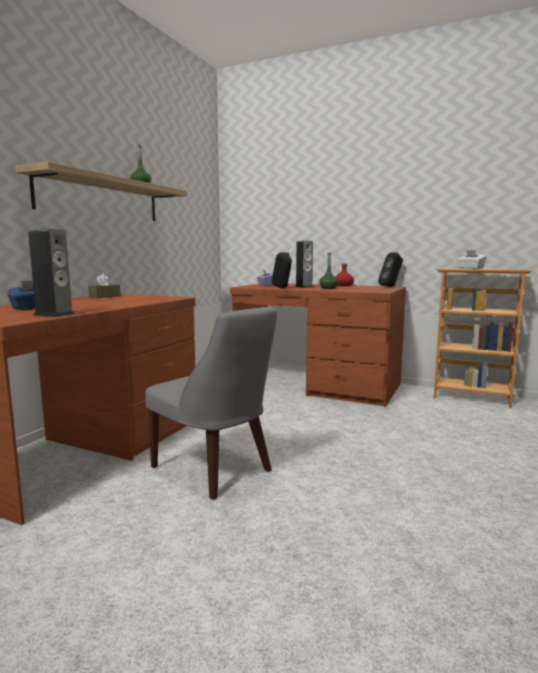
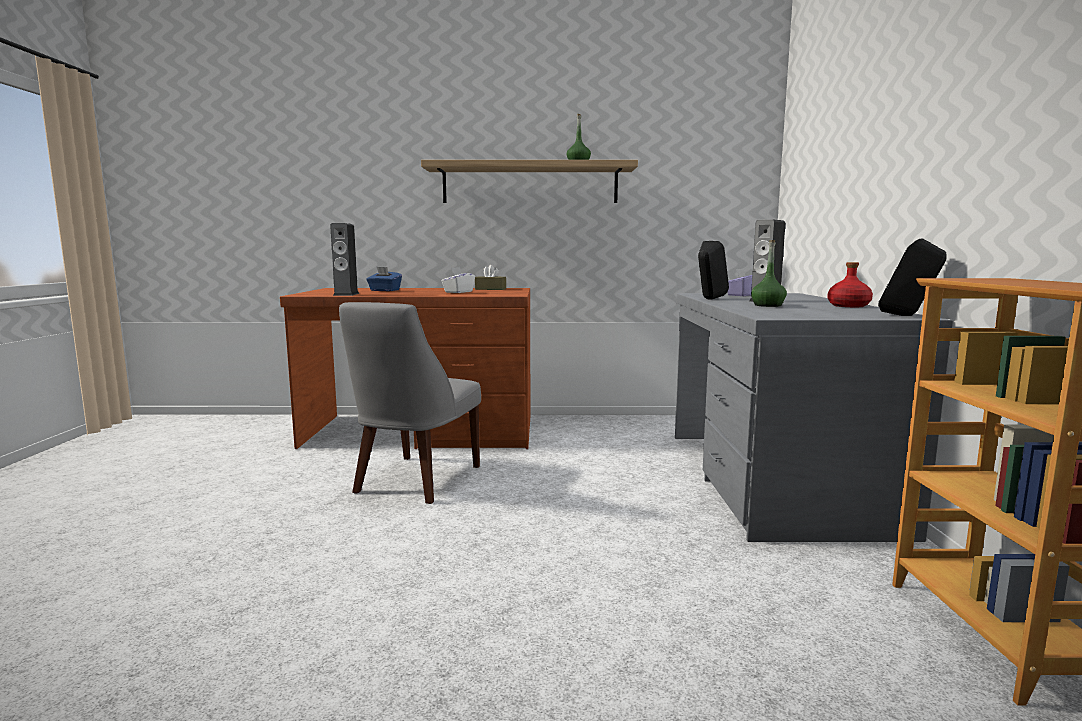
camera: 65 degrees right, 0 degrees up
brown desk [230,283,406,407] -> grey desk [675,293,953,542]
white tissue box [457,250,487,269] -> white tissue box moved to [441,267,475,293]

